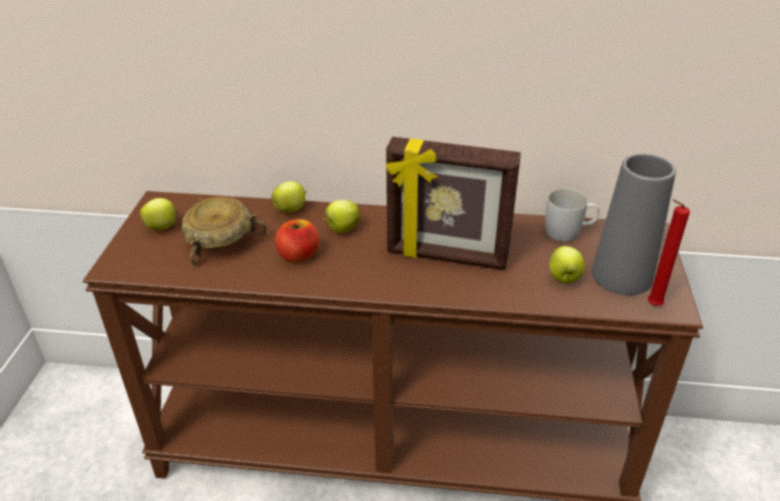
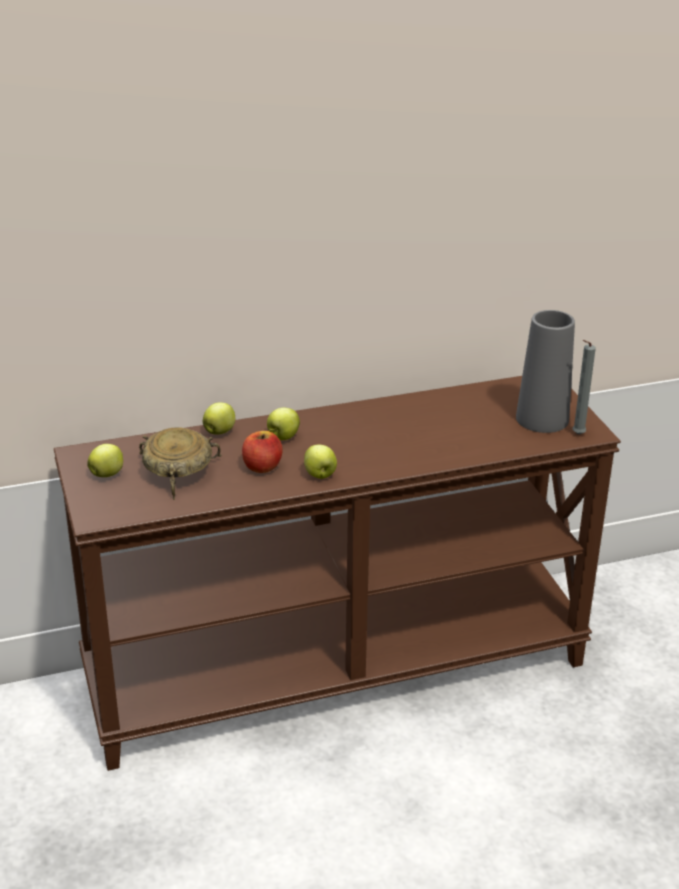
camera: 25 degrees left, 5 degrees down
picture frame [386,137,521,270] -> none
white mug [546,189,600,242] -> none
apple [549,246,585,283] -> apple moved to [304,444,337,479]
red candle [647,199,690,306] -> grey candle [572,340,596,435]

